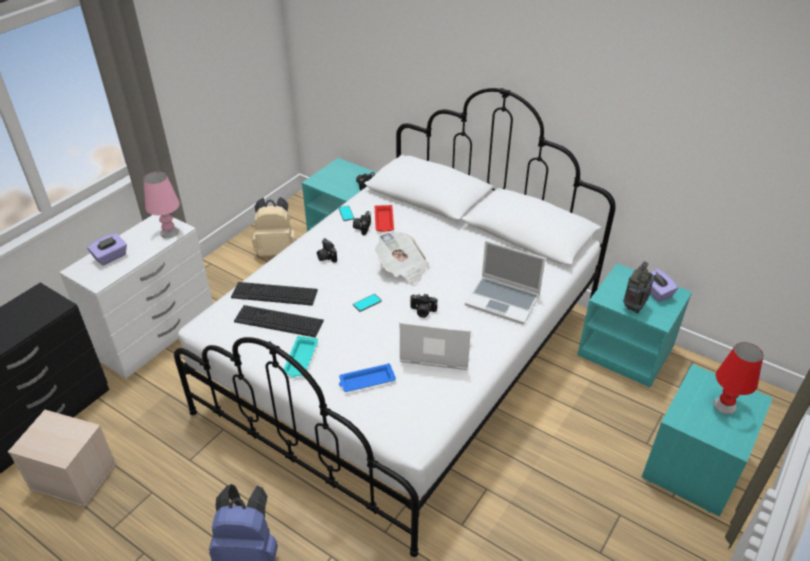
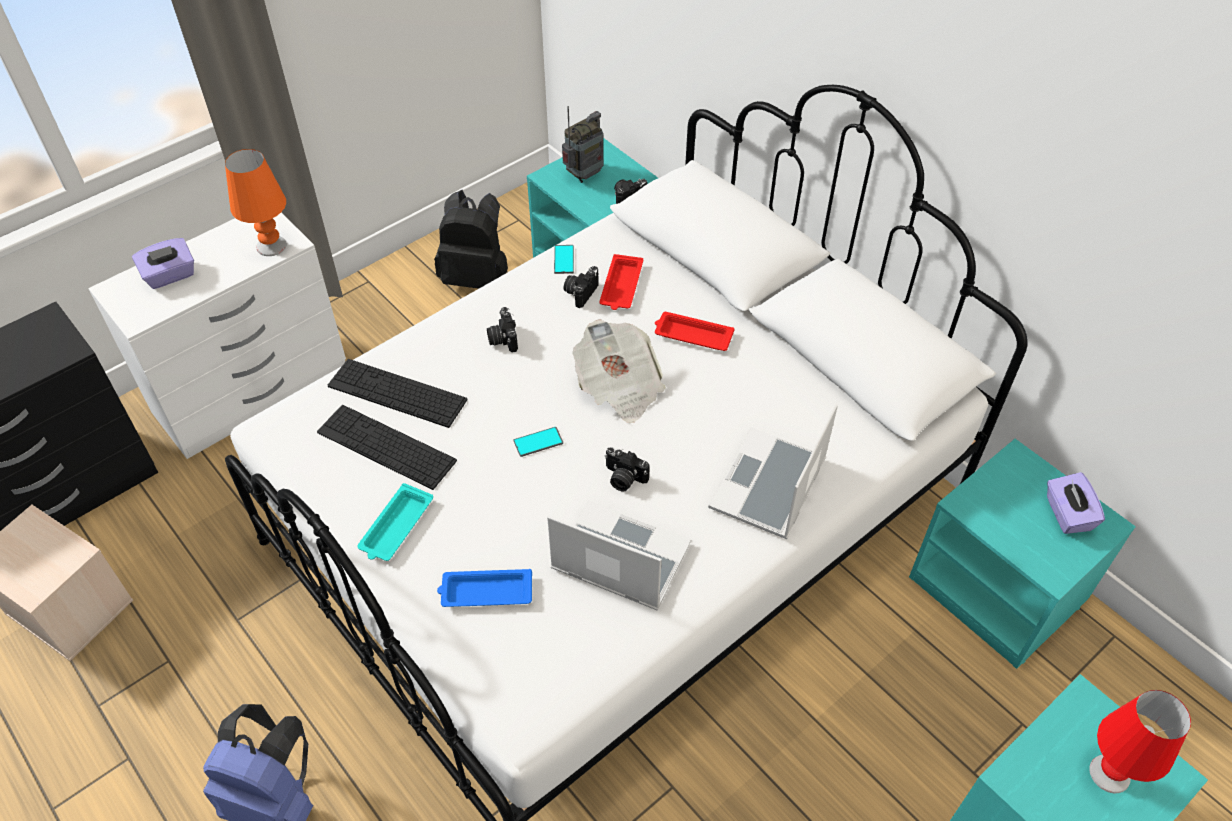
camera: 15 degrees right, 10 degrees up
pink table lamp [143,172,180,238] -> orange table lamp [225,149,287,256]
beige backpack [252,197,296,256] -> black backpack [434,190,508,289]
laptop [465,241,545,324] -> laptop turned 75 degrees clockwise [708,404,838,539]
radio [623,261,655,313] -> radio moved to [562,106,603,183]
none -> red tray [655,312,734,351]

